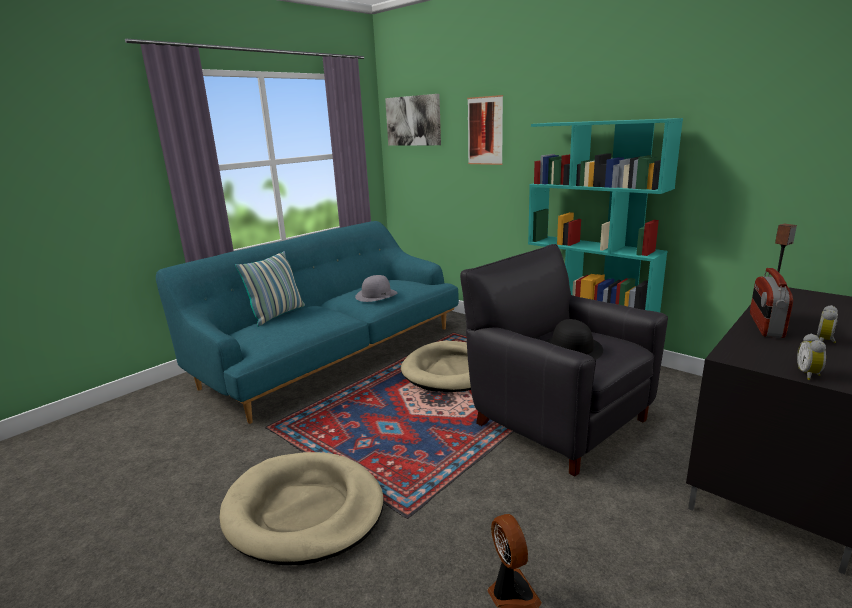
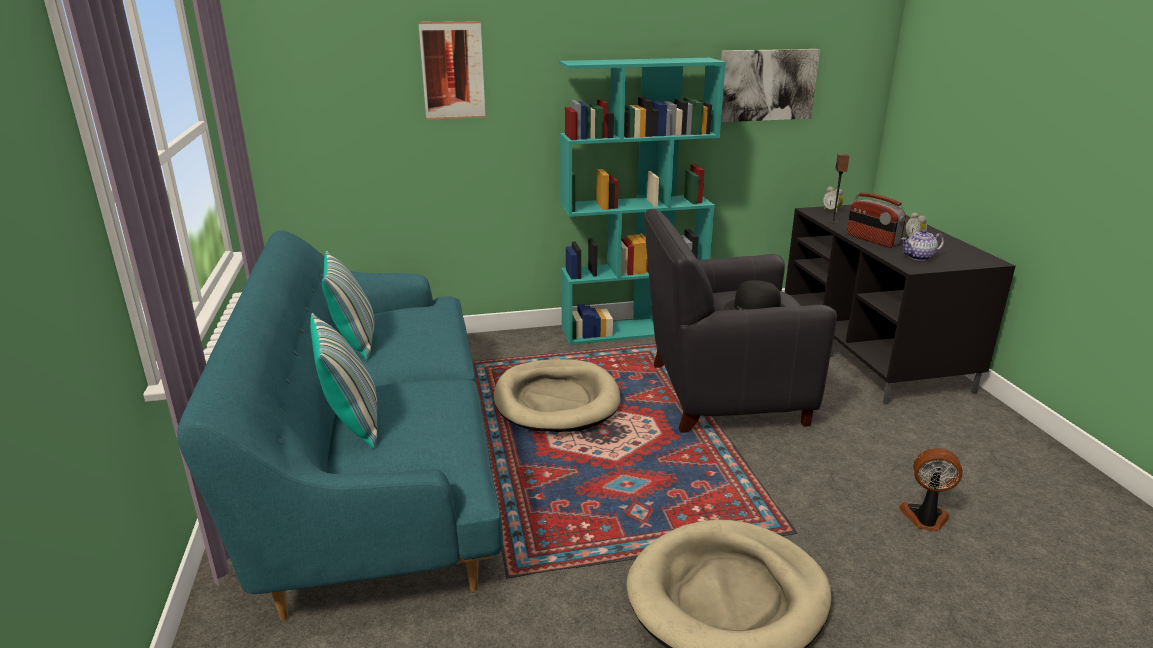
camera: 55 degrees left, 5 degrees up
grey hat [355,275,397,302] -> none
picture [385,94,441,146] -> picture moved to [721,49,820,122]
alarm clock [797,333,826,380] -> alarm clock moved to [823,187,843,213]
none -> pillow [322,250,375,360]
none -> teapot [901,229,944,261]

